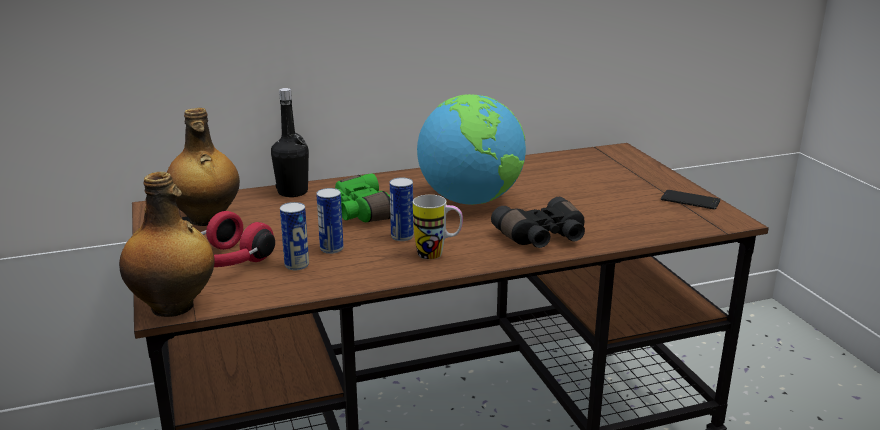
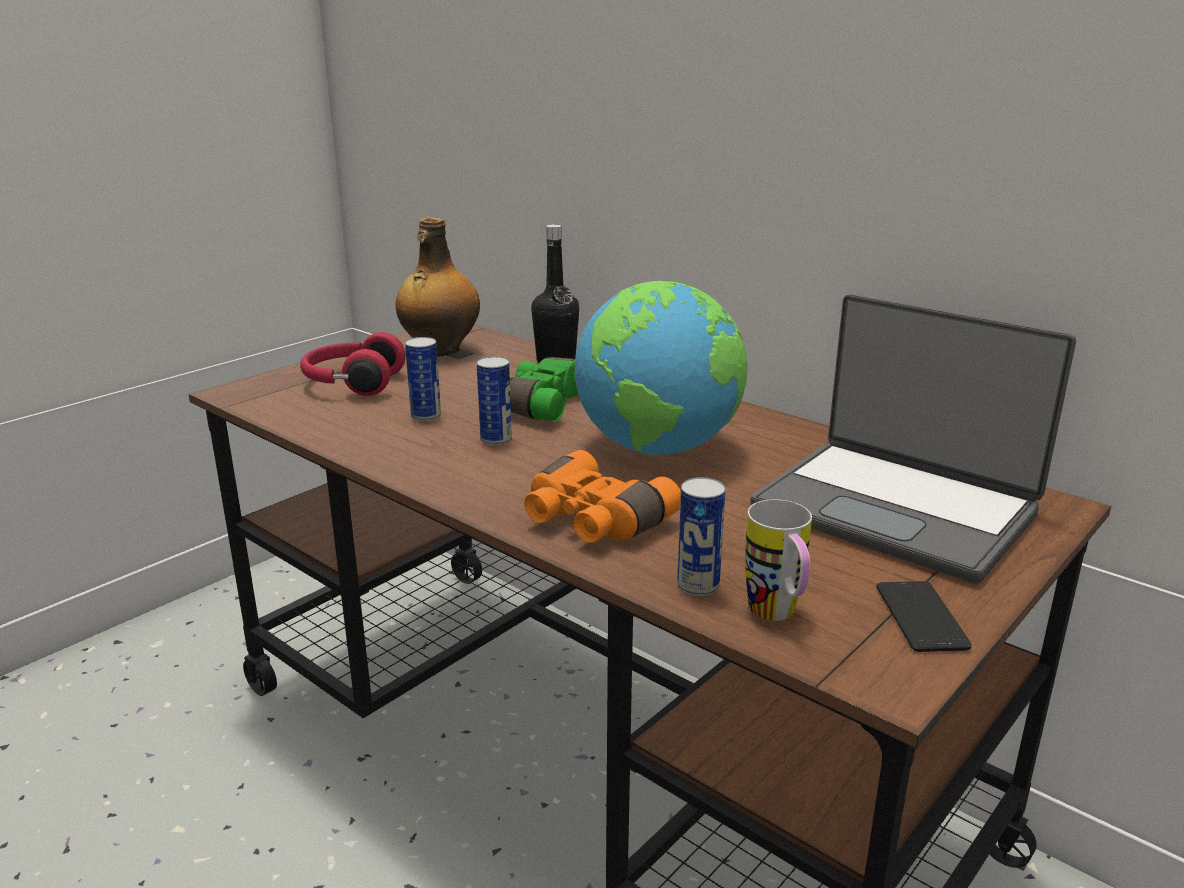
camera: 60 degrees right, 0 degrees up
bottle [119,172,215,317] -> none
can [280,202,309,270] -> can moved to [677,477,726,596]
mug [413,195,463,259] -> mug moved to [745,499,812,621]
black binoculars [491,197,585,248] -> orange binoculars [524,450,681,543]
none -> laptop [751,294,1076,584]

